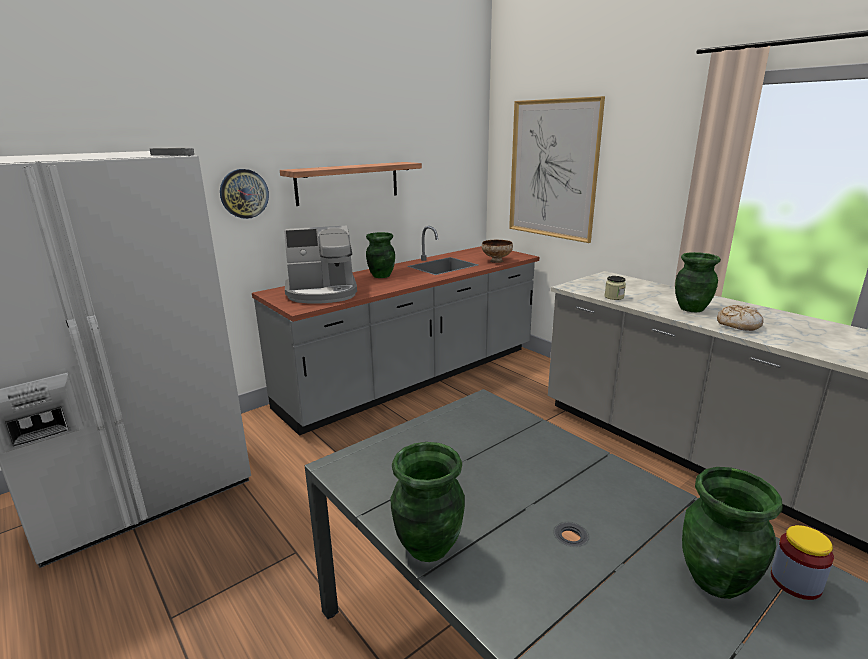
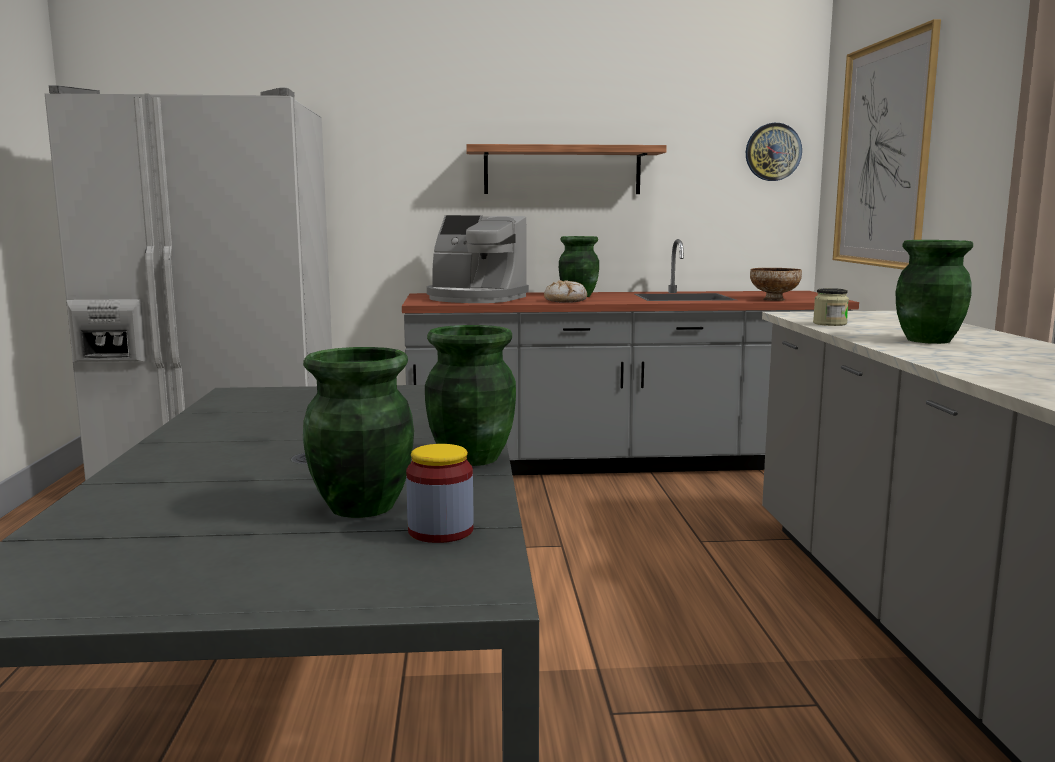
camera: 35 degrees right, 10 degrees down
wall clock [220,169,269,219] -> wall clock moved to [746,123,802,181]
green vase [391,442,465,562] -> green vase moved to [425,325,516,466]
bread [717,305,764,331] -> bread moved to [544,280,587,303]

